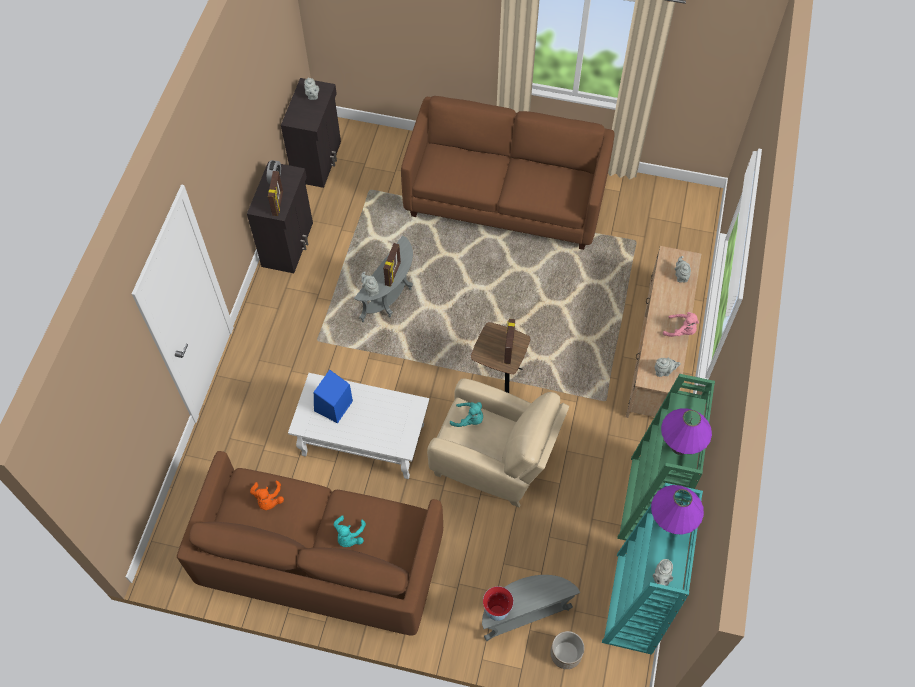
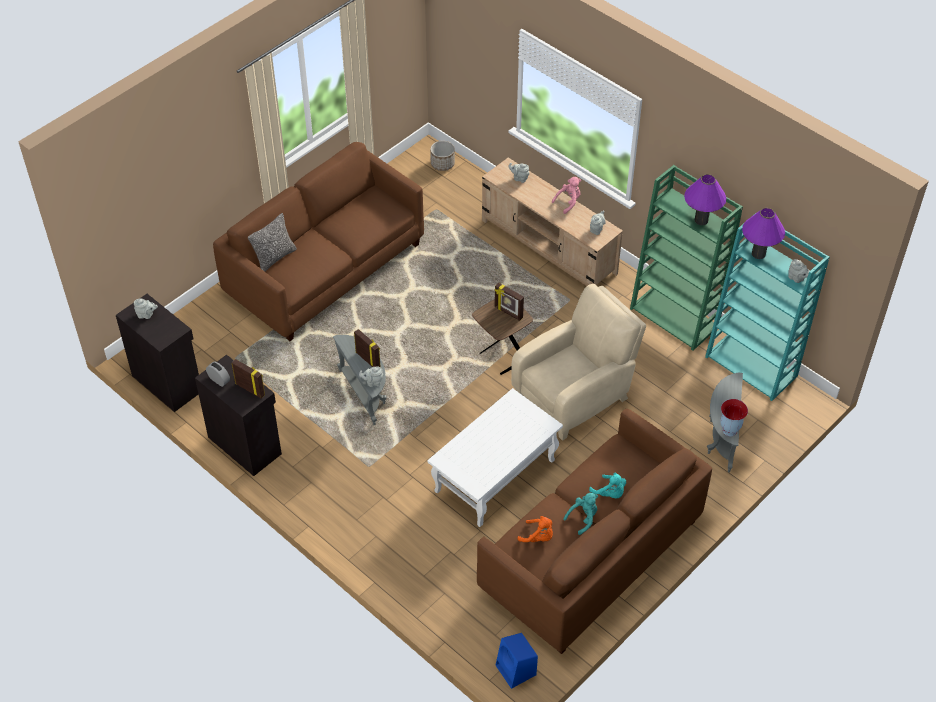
camera: 60 degrees left, 10 degrees down
blue speaker [314,370,353,423] -> blue speaker moved to [496,633,538,689]
turquoise plush toy [450,402,483,427] -> turquoise plush toy moved to [563,493,598,535]
planter [550,631,584,669] -> planter moved to [430,141,455,171]
none -> pillow [248,213,297,272]

